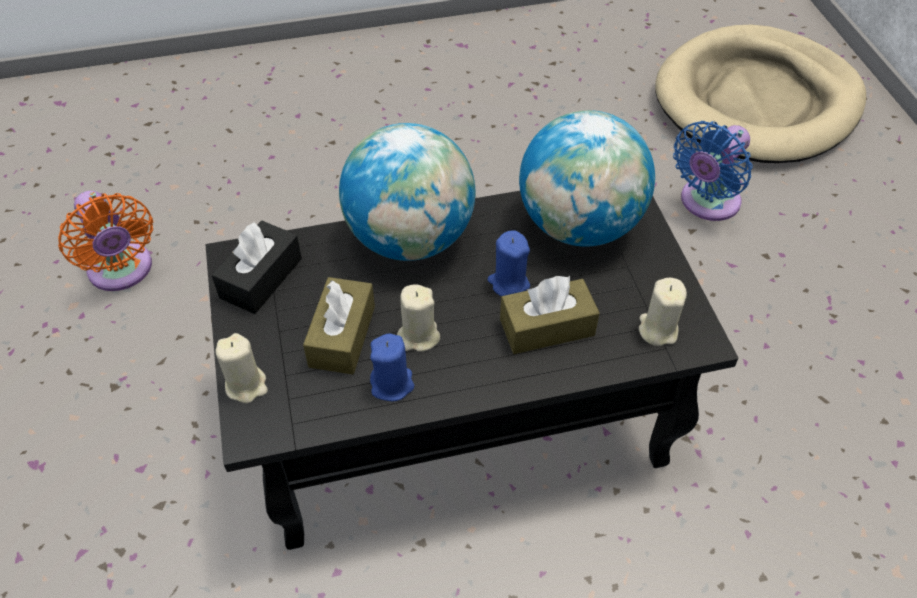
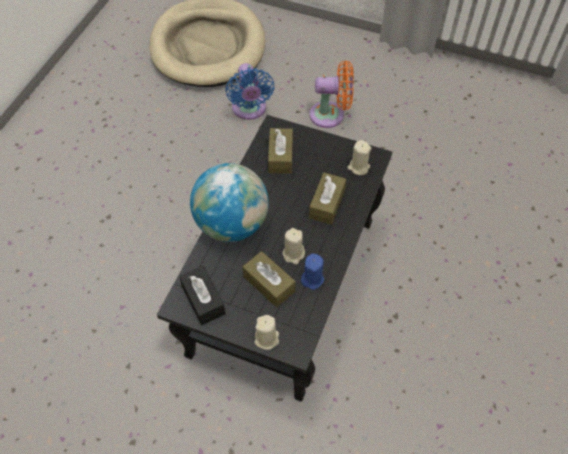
camera: 55 degrees left, 5 degrees up
orange fan [58,191,153,291] -> orange fan moved to [309,60,354,128]
blue candle [488,230,530,296] -> none
globe [519,110,655,247] -> brown tissue box [268,128,293,174]

